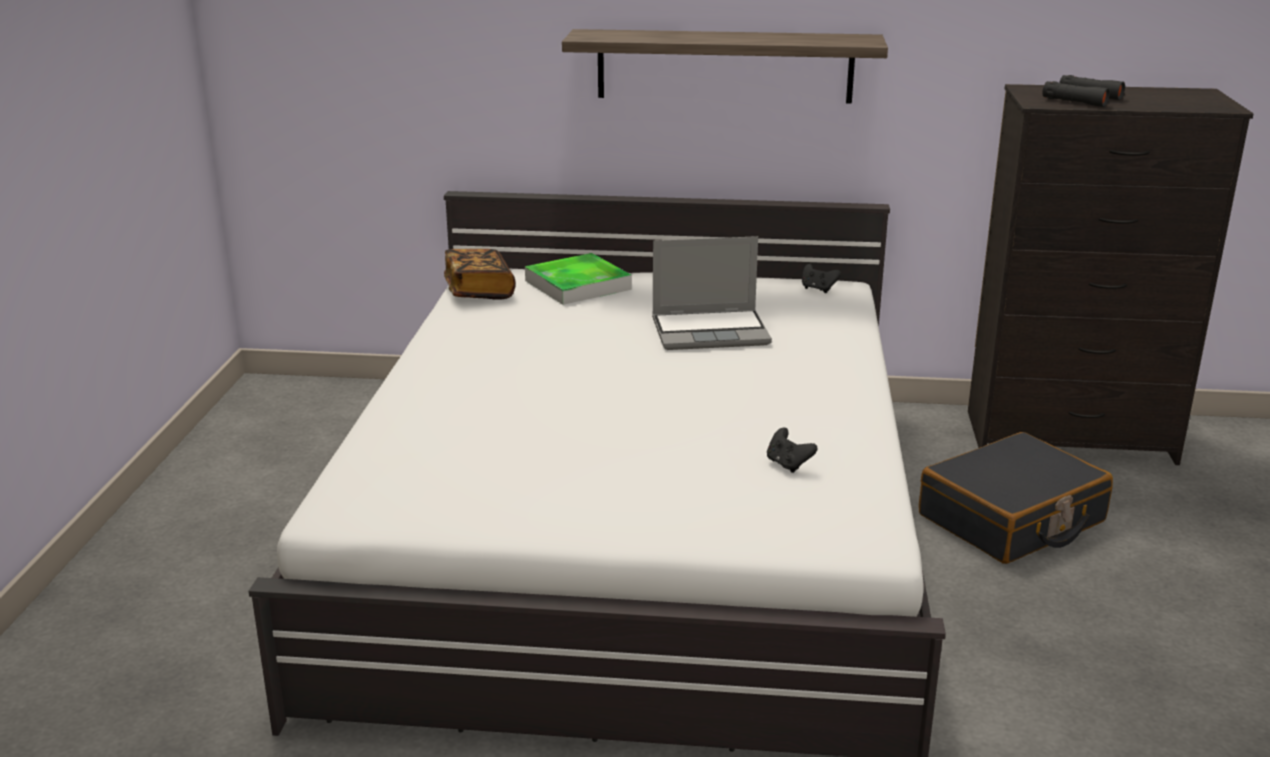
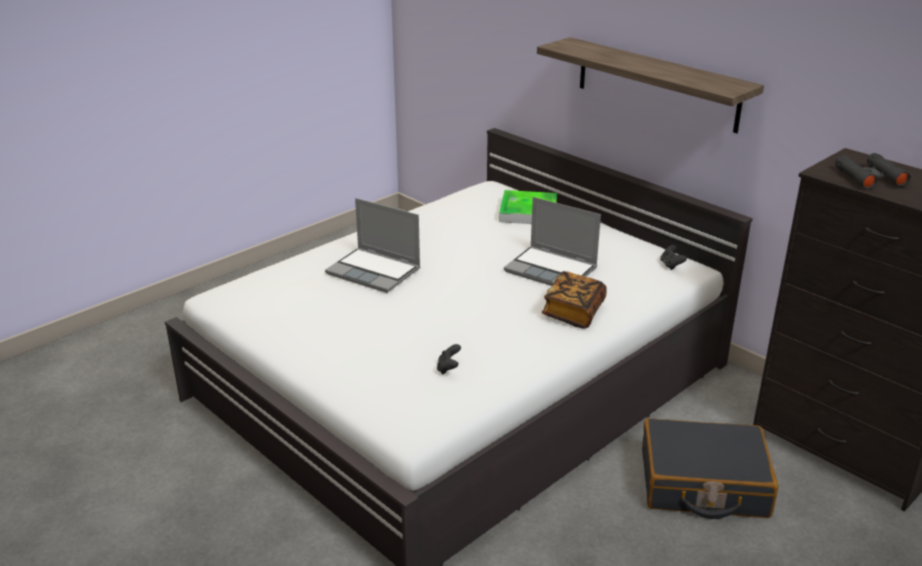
camera: 40 degrees right, 5 degrees up
book [444,249,516,300] -> book moved to [542,271,607,329]
none -> laptop [325,198,421,293]

